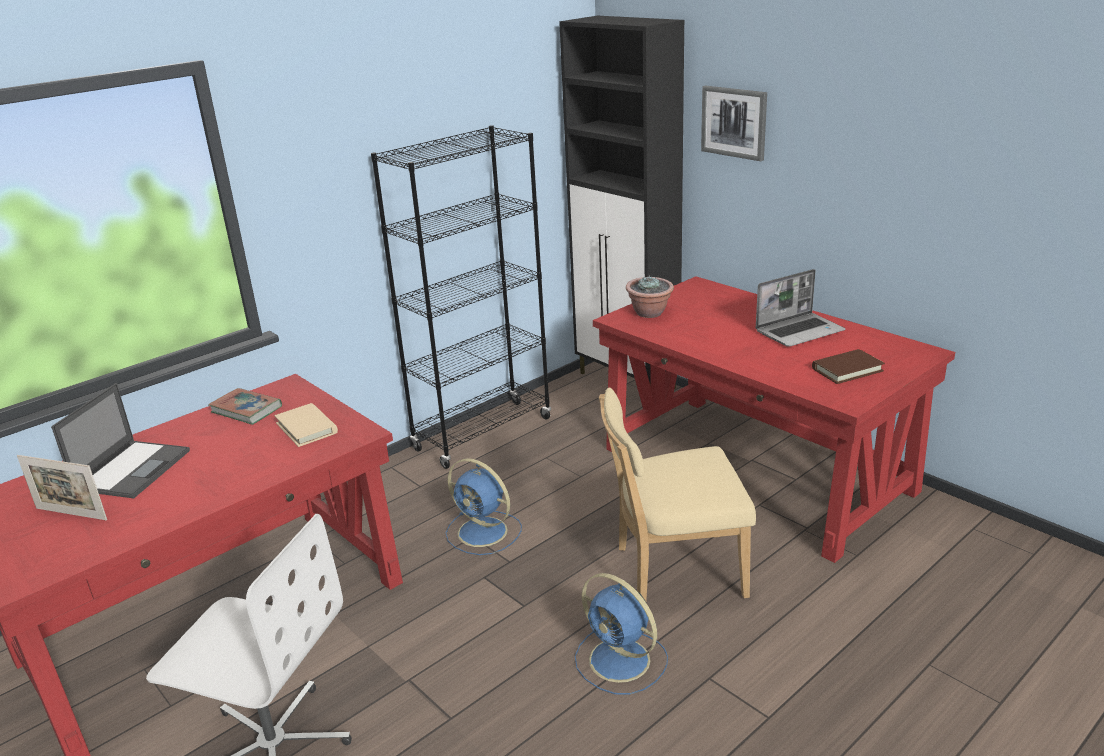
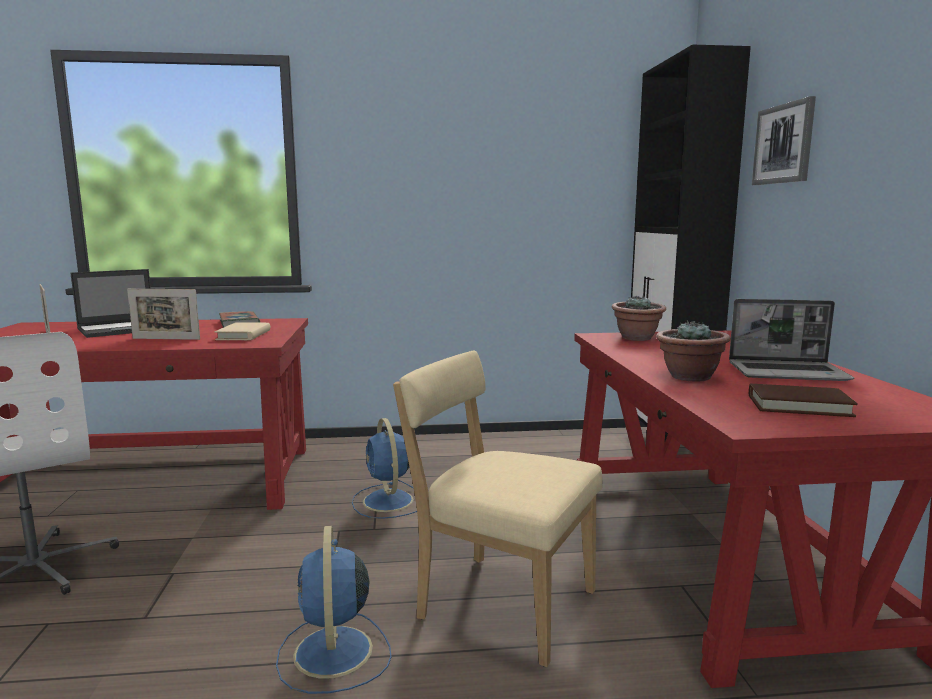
camera: 35 degrees right, 15 degrees down
black bookcase [371,125,551,469] -> none
none -> picture frame [127,289,200,340]
none -> potted plant [656,320,731,382]

